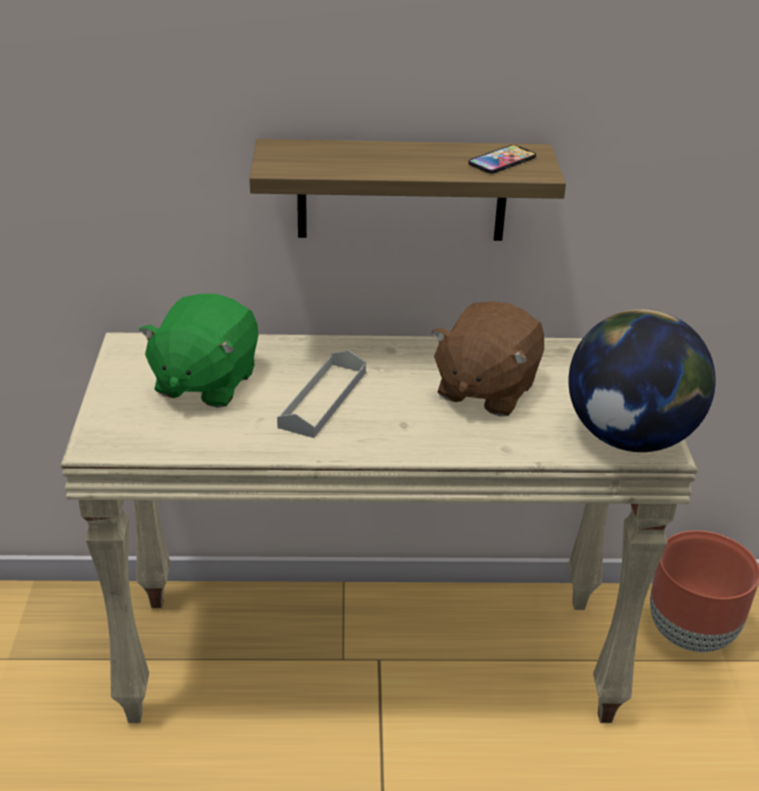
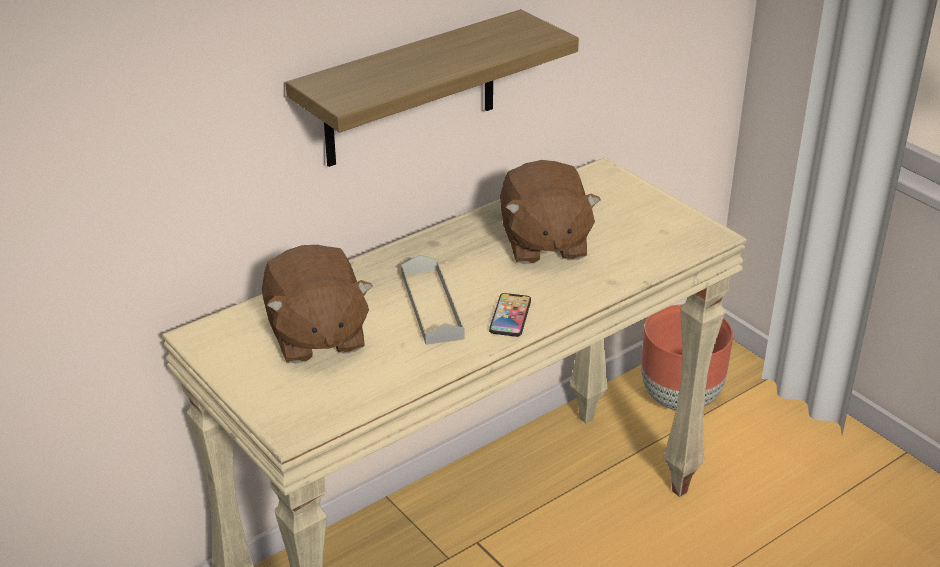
camera: 35 degrees left, 0 degrees up
green plush toy [139,294,259,408] -> brown plush toy [262,245,373,363]
phone [468,145,536,174] -> phone moved to [489,293,531,337]
globe [568,309,716,452] -> none

